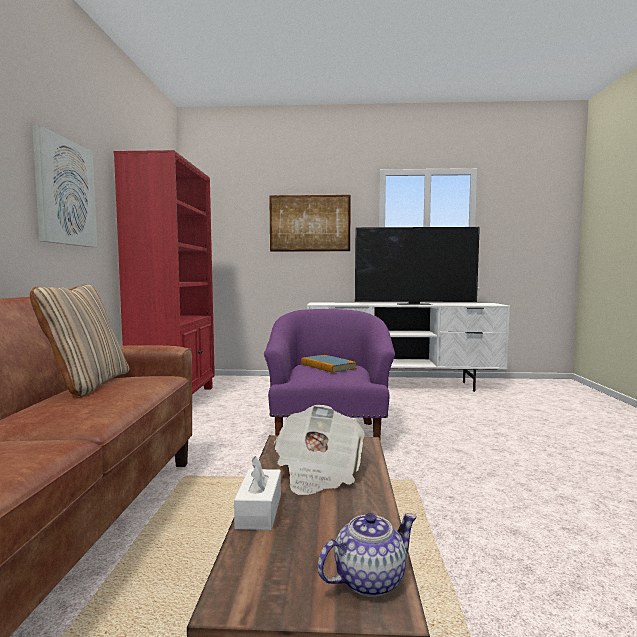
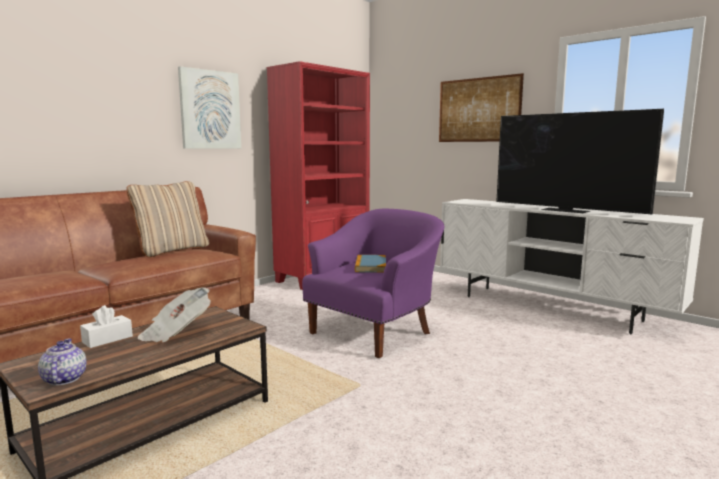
camera: 40 degrees right, 5 degrees up
teapot [318,513,417,597] -> teapot turned 120 degrees counterclockwise [38,338,87,386]

